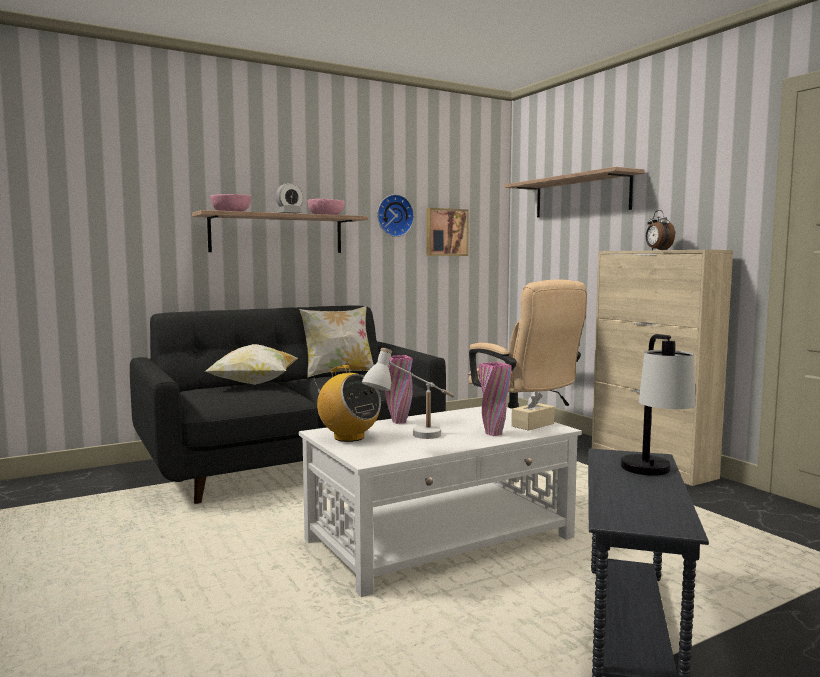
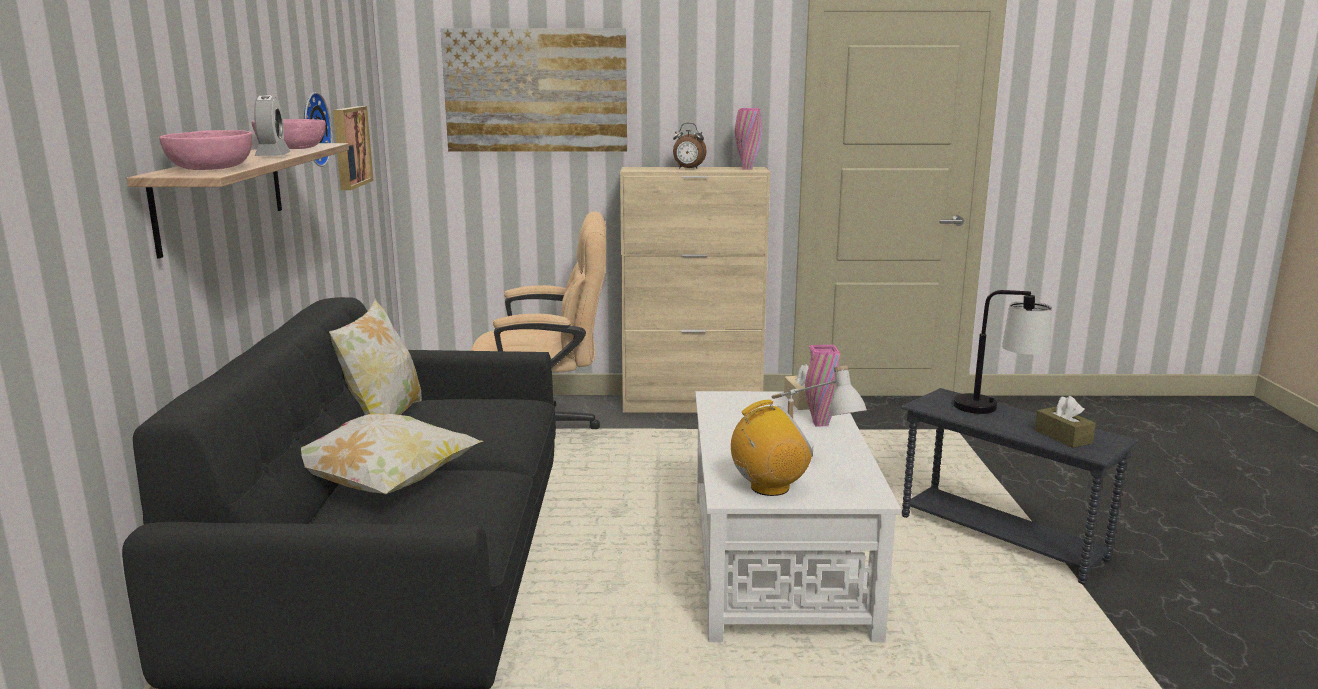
camera: 60 degrees left, 10 degrees up
pink vase [385,355,413,424] -> pink vase moved to [735,108,762,170]
shelf [504,167,645,217] -> picture [440,28,627,152]
none -> brown tissue box [1035,396,1096,448]

